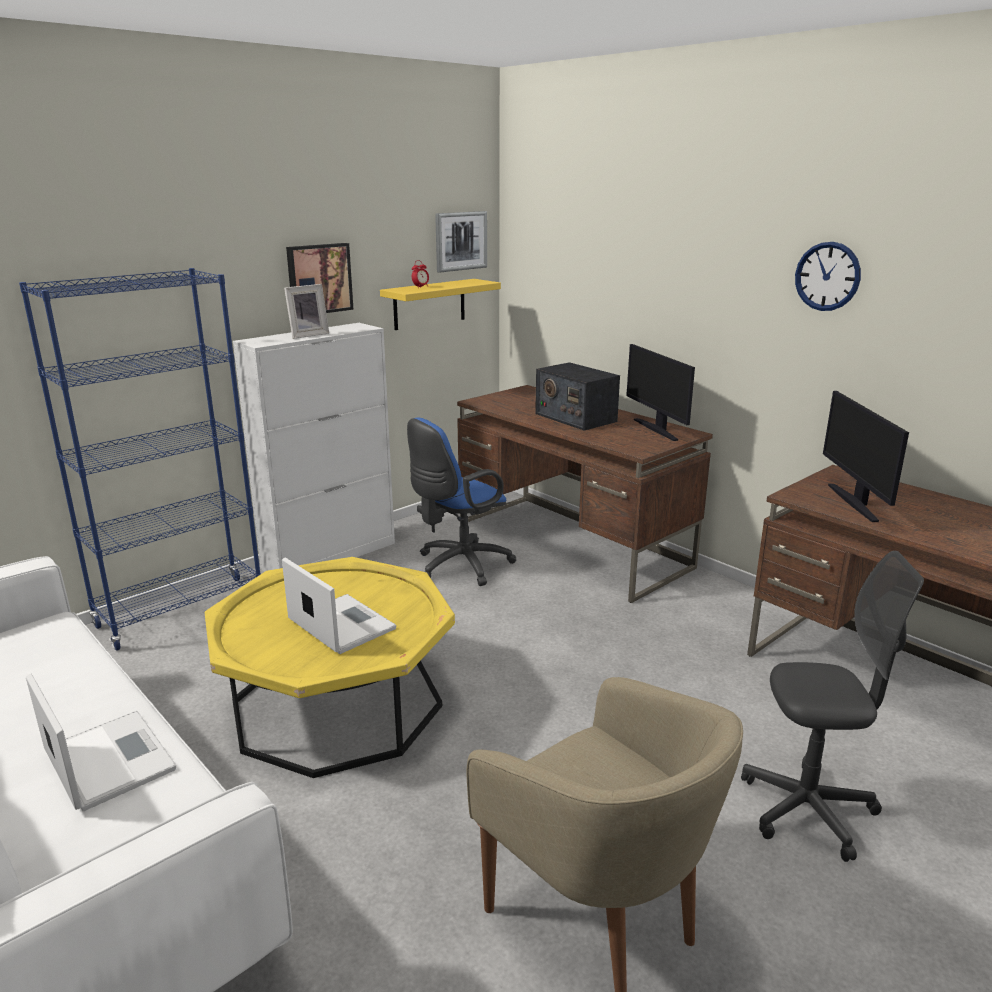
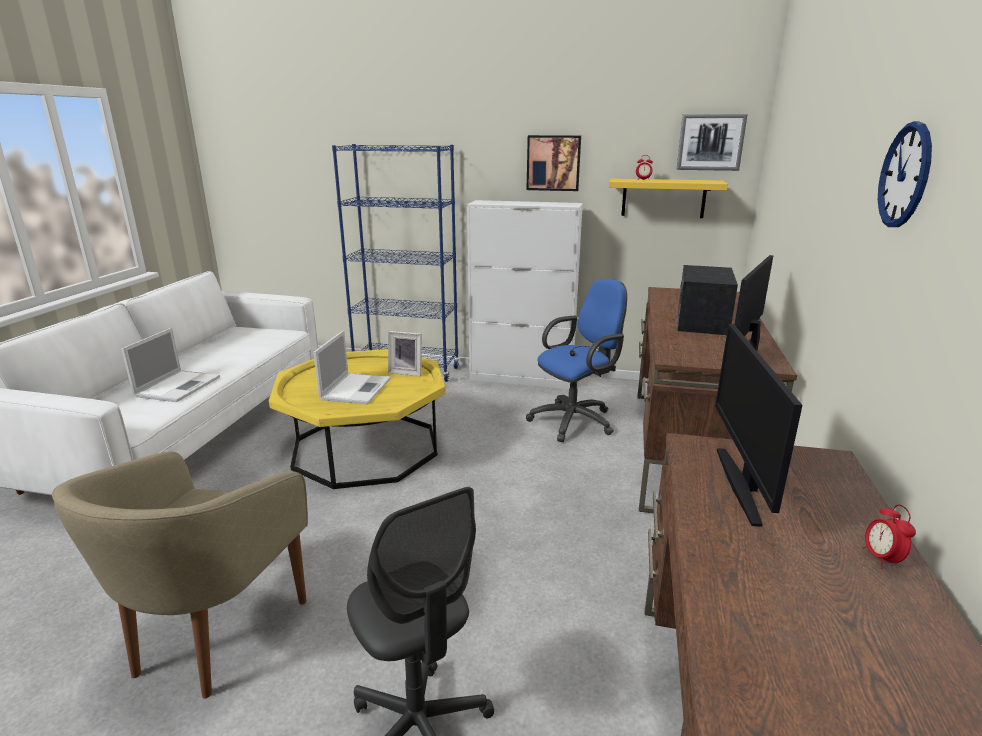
camera: 55 degrees right, 0 degrees up
picture frame [284,284,329,339] -> picture frame moved to [388,331,422,376]
blue office chair [407,417,517,586] -> blue office chair turned 135 degrees clockwise [526,279,627,442]
monitor [823,391,909,522] -> monitor turned 45 degrees counterclockwise [715,324,802,527]
none -> alarm clock [863,505,916,569]

